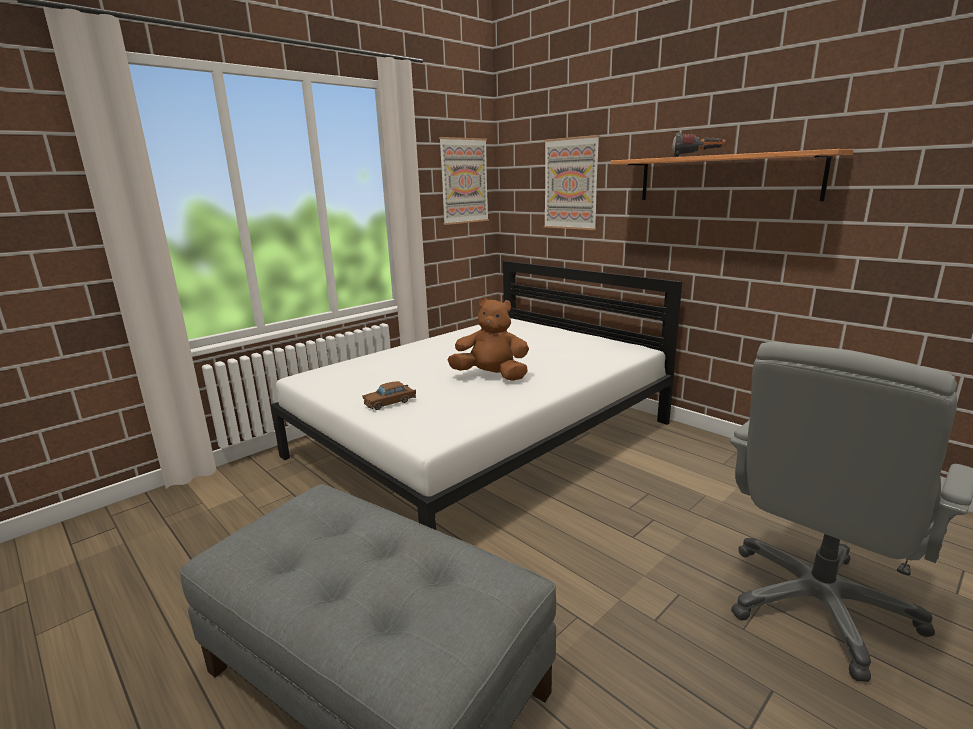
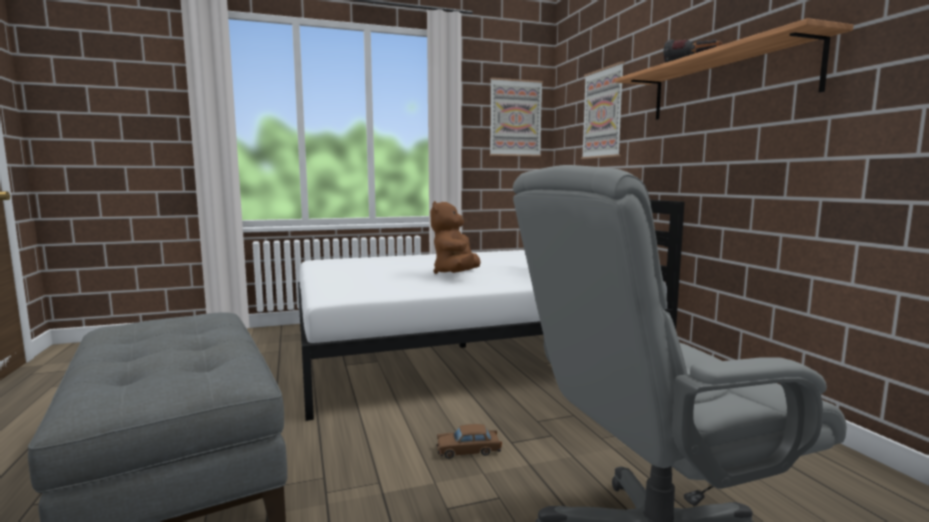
camera: 25 degrees right, 10 degrees down
brown toy car [362,381,416,410] -> brown toy car moved to [437,424,502,459]
brown plush toy [448,297,529,381] -> brown plush toy turned 120 degrees counterclockwise [430,201,481,274]

